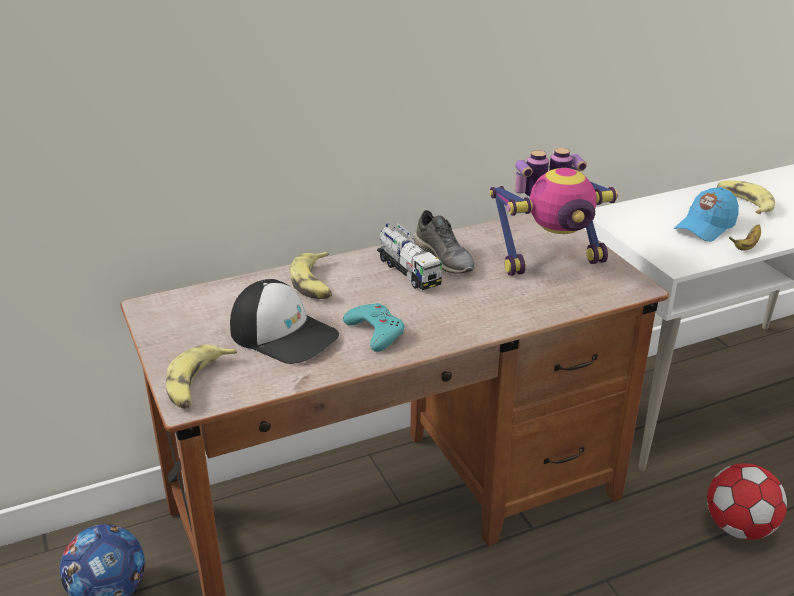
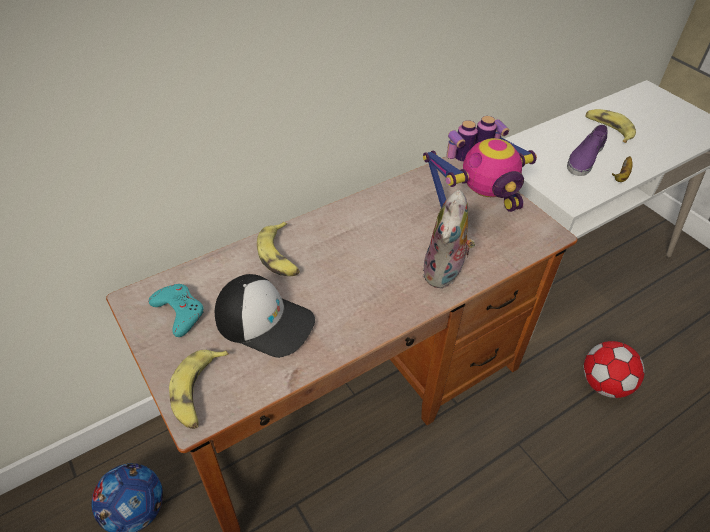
camera: 10 degrees left, 15 degrees up
turquoise game controller [343,303,405,352] -> turquoise game controller moved to [148,284,204,337]
toy truck [377,223,442,290] -> none
grey shoe [414,210,475,274] -> none
blue cap [673,187,739,242] -> purple shoe [567,124,607,176]
none -> plush toy [422,190,475,289]

